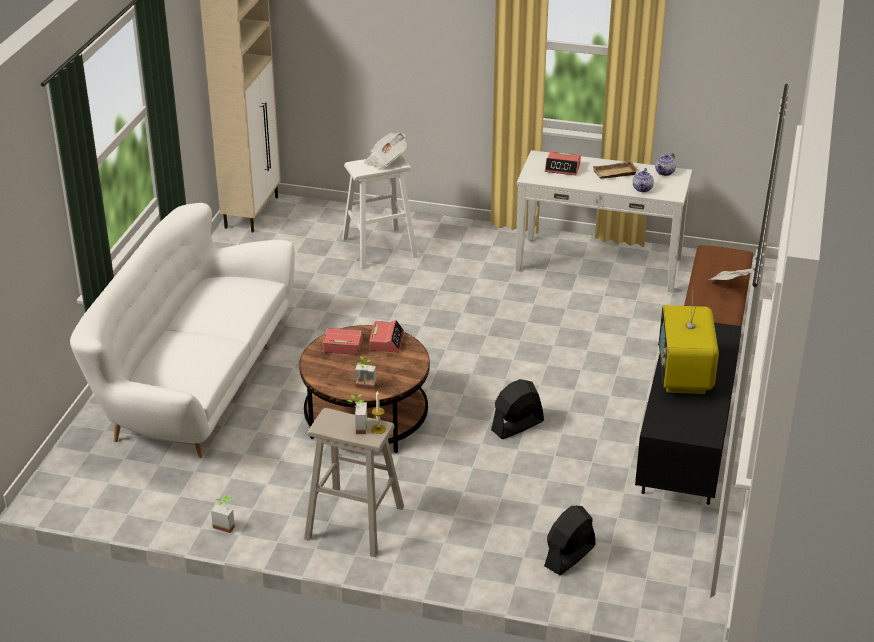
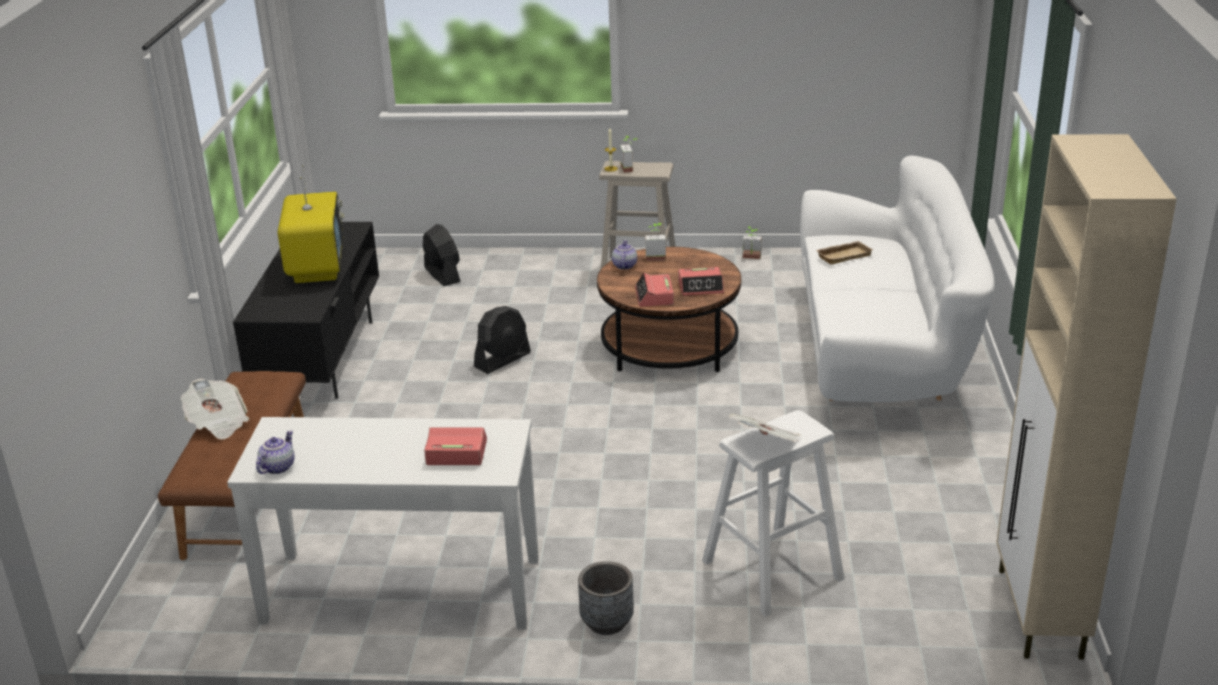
camera: 170 degrees right, 5 degrees down
black fan [544,506,596,575] -> black fan turned 60 degrees counterclockwise [423,224,461,286]
beige tray [592,160,638,179] -> beige tray moved to [816,241,873,265]
teapot [633,168,654,192] -> teapot moved to [612,240,637,270]
none -> grey planter [578,561,634,635]

